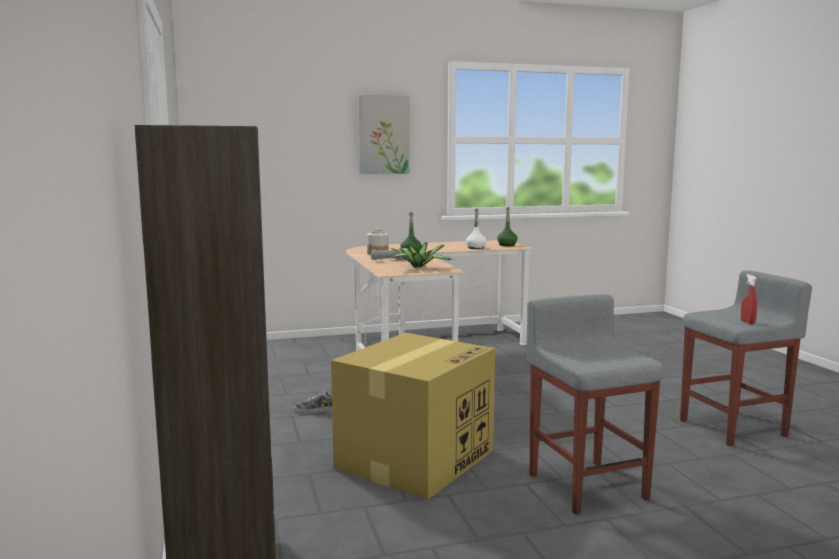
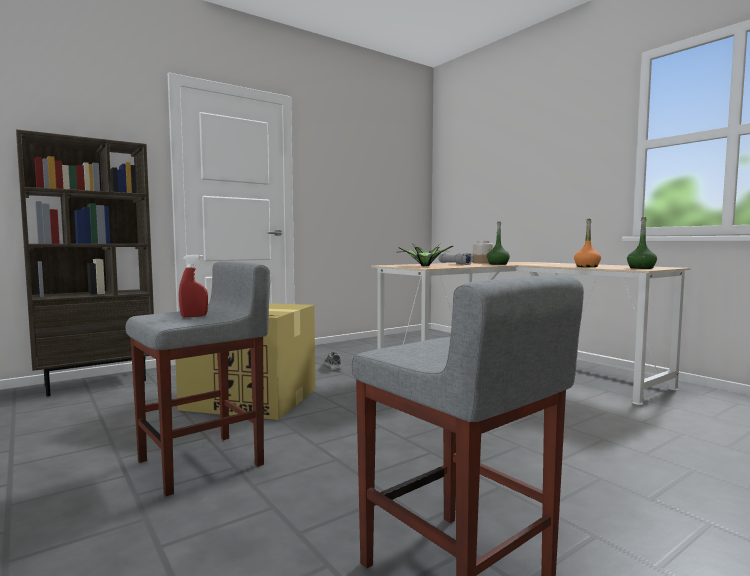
camera: 70 degrees right, 5 degrees down
picture [358,95,410,174] -> none
white bottle [466,209,487,249] -> orange bottle [574,219,601,267]
red spray bottle [741,274,757,324] -> red spray bottle moved to [179,255,208,317]

